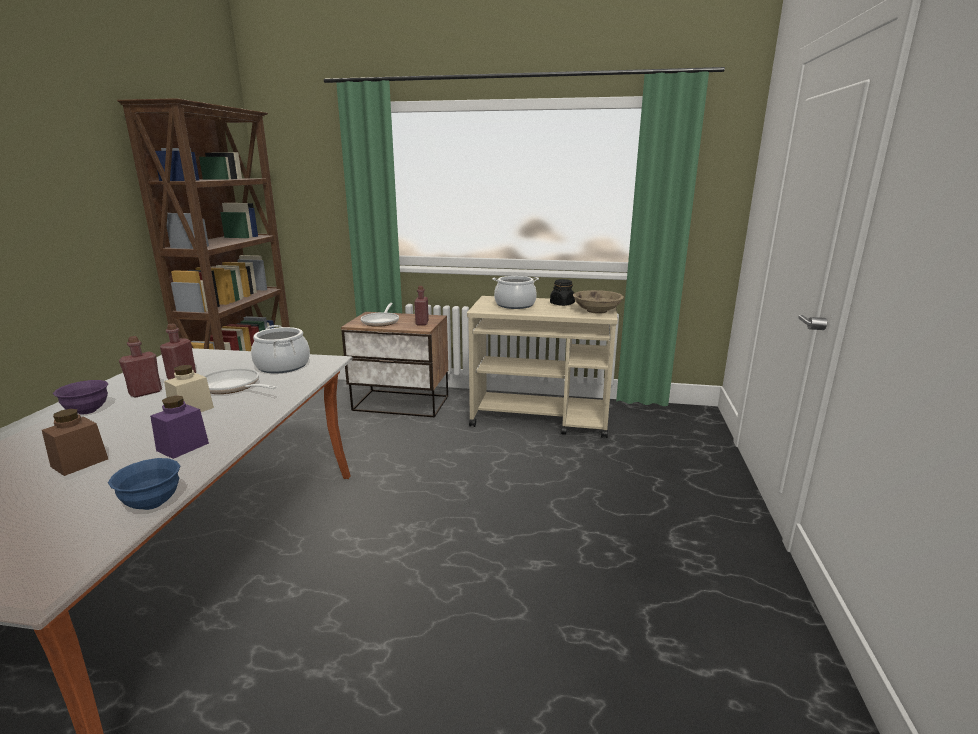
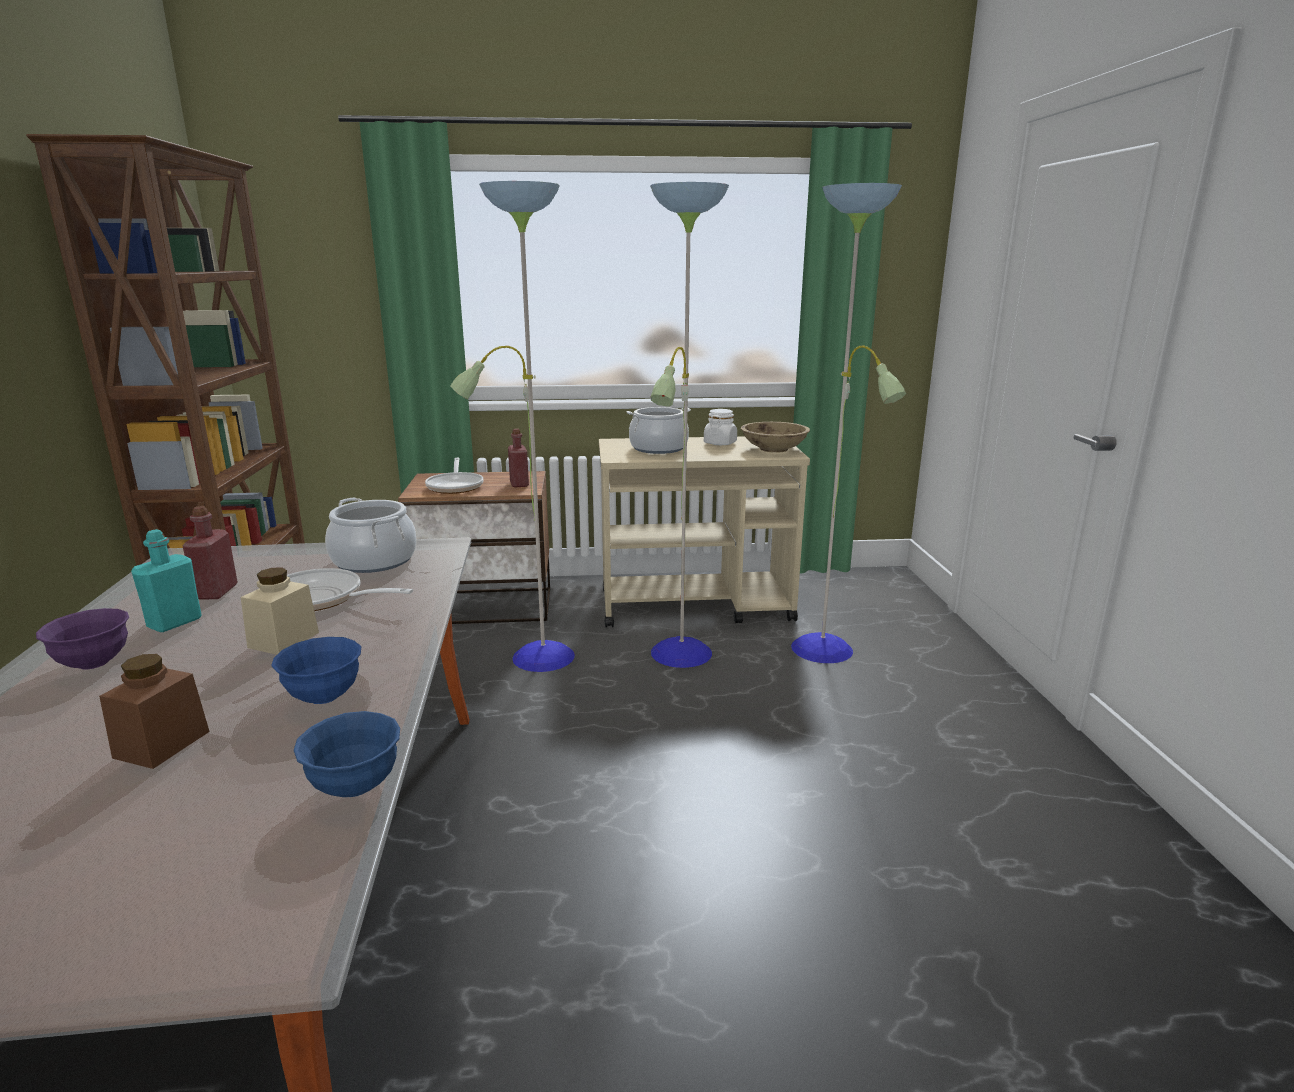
camera: 15 degrees left, 0 degrees up
red bottle [119,336,162,398] -> turquoise bottle [131,529,202,632]
purple jar [150,396,209,459] -> blue bowl [271,637,361,704]
black jar [550,279,575,306] -> white jar [704,409,737,445]
none -> floor lamp [451,181,906,672]

